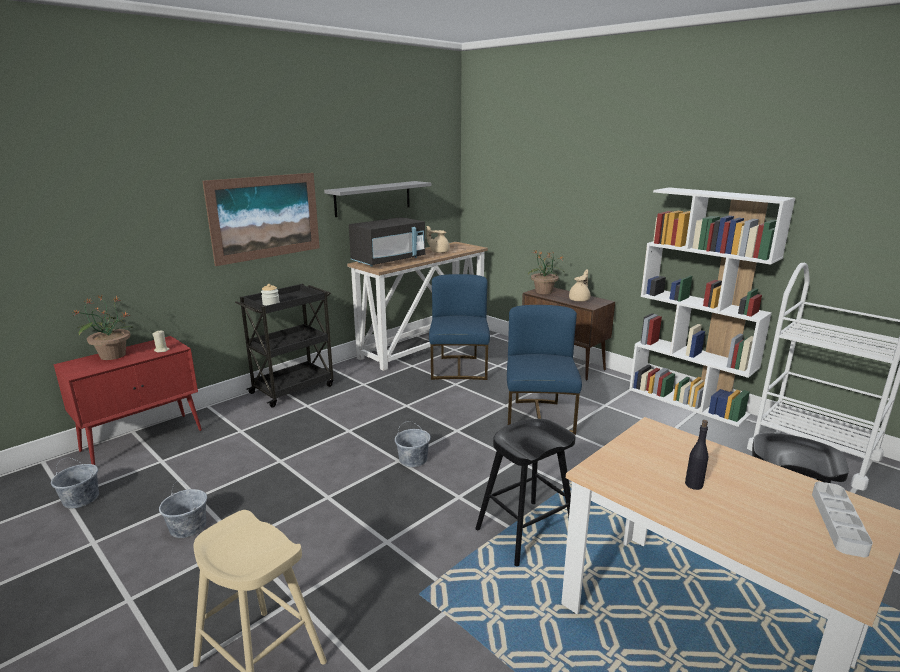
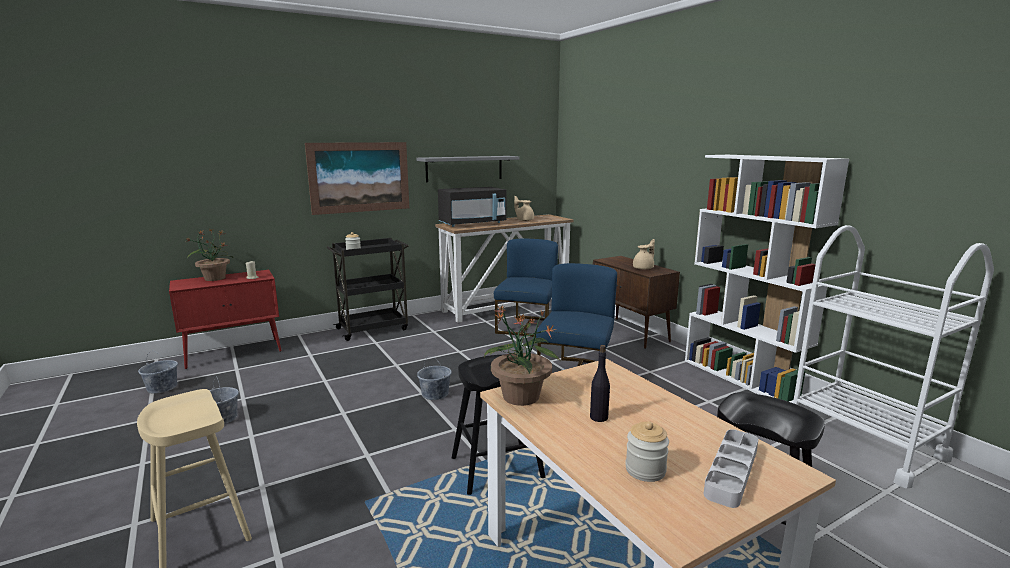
camera: 15 degrees right, 5 degrees down
potted plant [528,250,564,294] -> potted plant moved to [484,305,560,406]
none -> jar [625,421,669,482]

